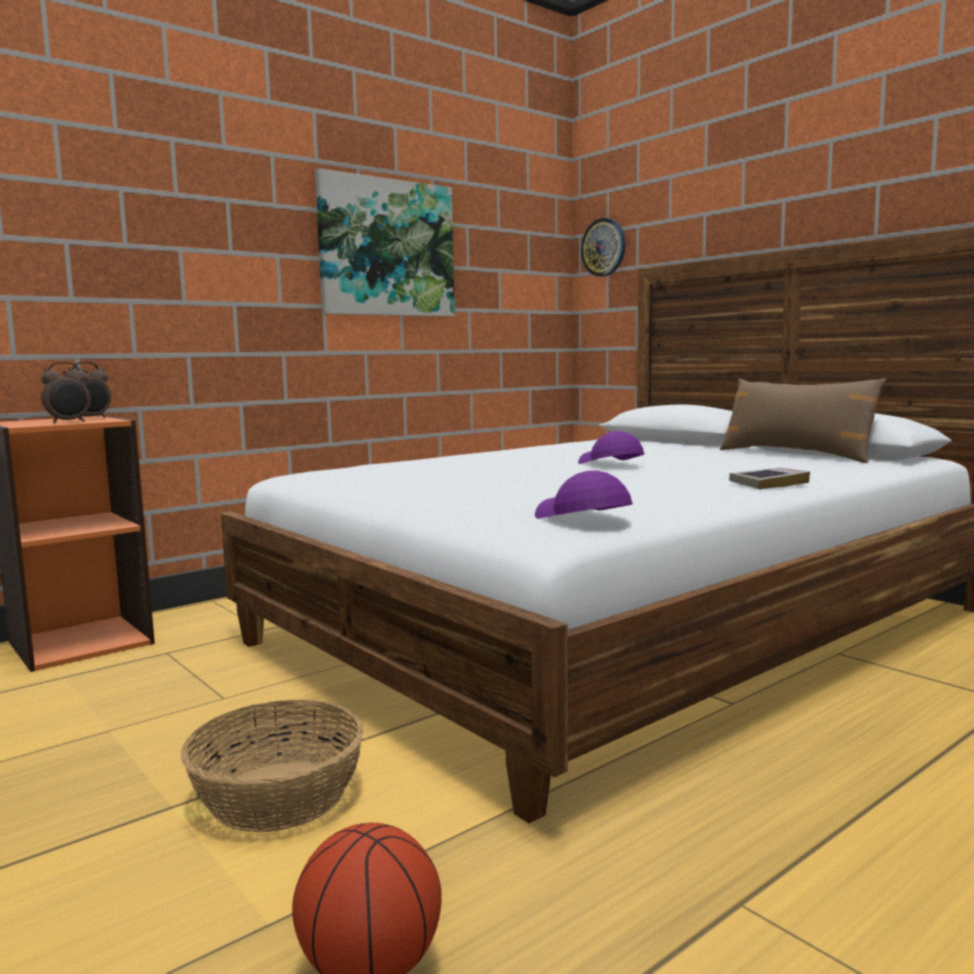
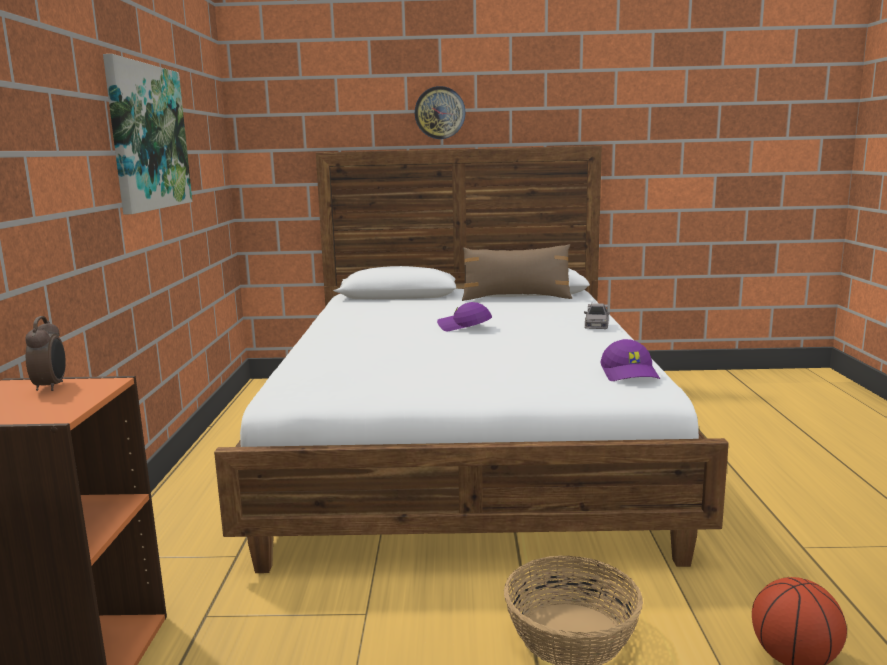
camera: 50 degrees left, 5 degrees up
alarm clock [41,362,91,423] -> none
purple cap [535,470,633,519] -> purple cap turned 105 degrees counterclockwise [600,339,660,381]
wall clock [581,218,625,277] -> wall clock moved to [415,86,466,139]
book [729,468,810,490] -> grey toy car [584,303,610,329]

